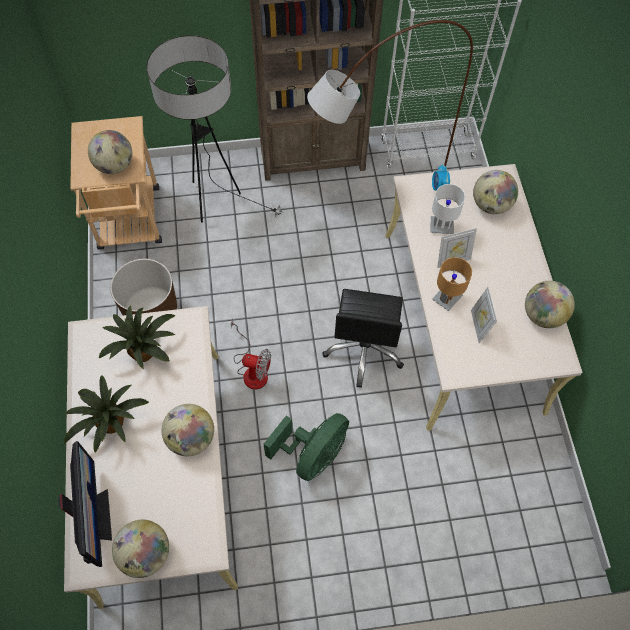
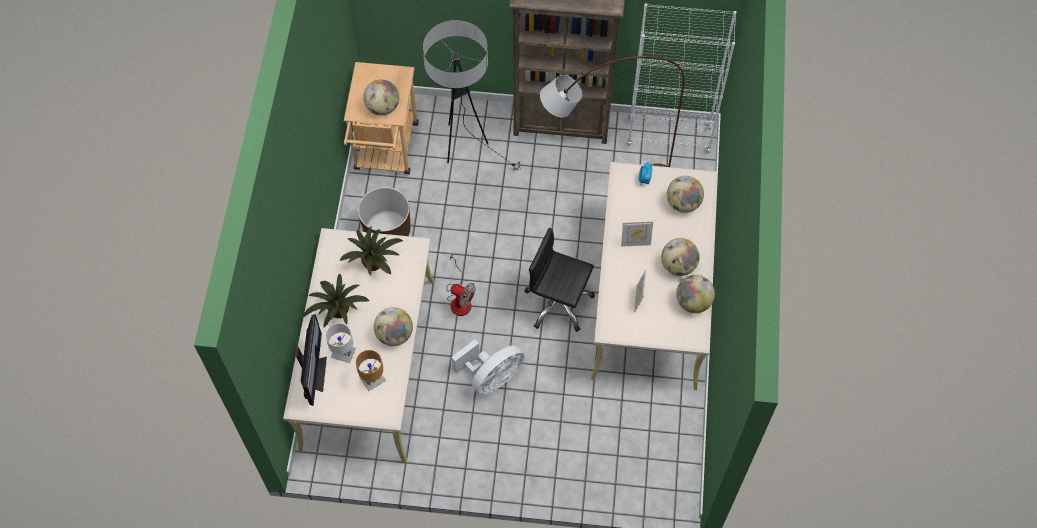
camera: 15 degrees right, 0 degrees up
globe [112,520,169,578] -> globe moved to [661,238,700,276]
green fan [264,413,349,481] -> white fan [452,340,524,395]
black office chair [322,289,404,388] -> black office chair turned 90 degrees clockwise [525,227,595,332]
white table lamp [431,184,465,234] -> white table lamp moved to [325,323,356,363]
brown table lamp [432,257,472,311] -> brown table lamp moved to [356,350,386,391]

